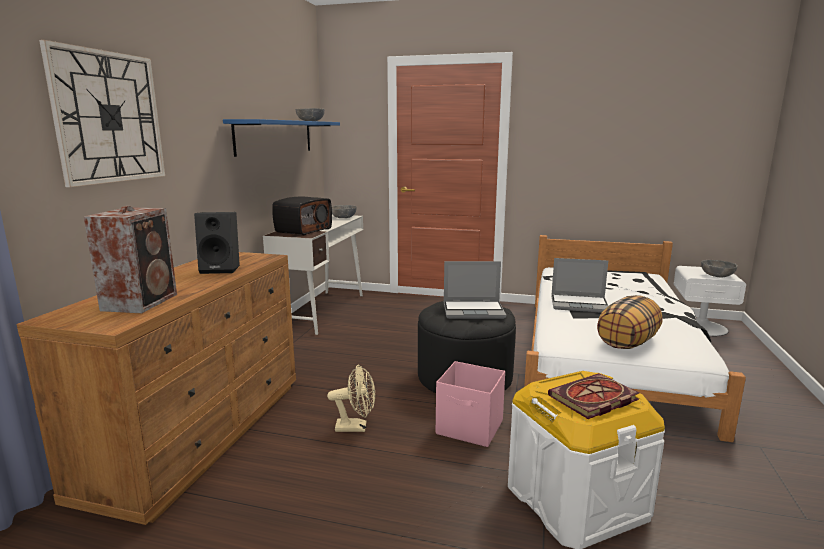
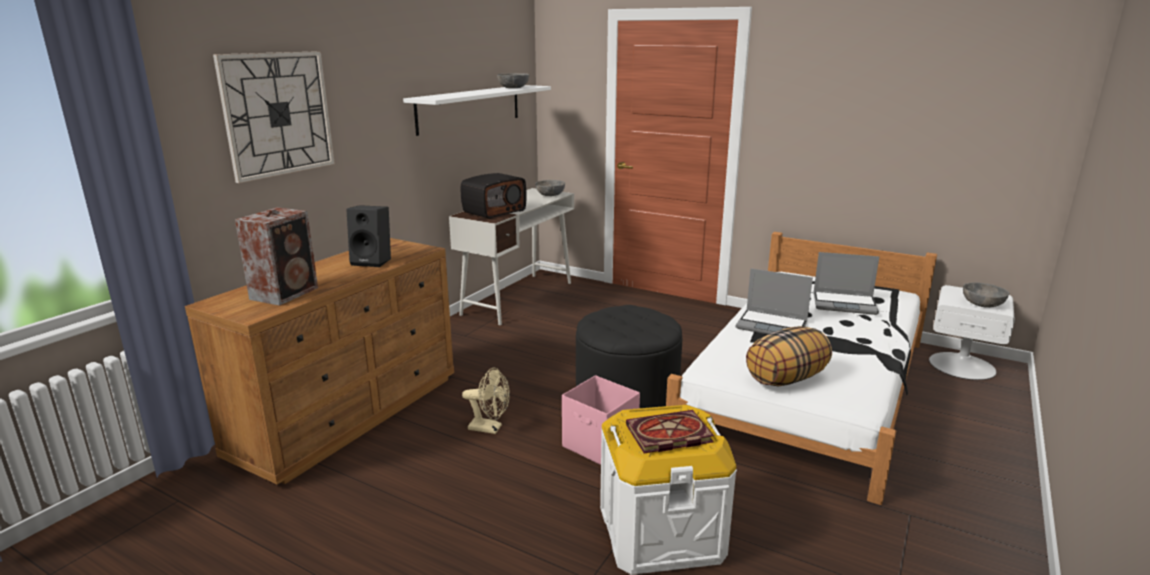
camera: 15 degrees right, 5 degrees up
blue shelf [223,119,340,157] -> white shelf [403,85,551,136]
laptop [444,261,506,319] -> laptop moved to [813,252,879,315]

